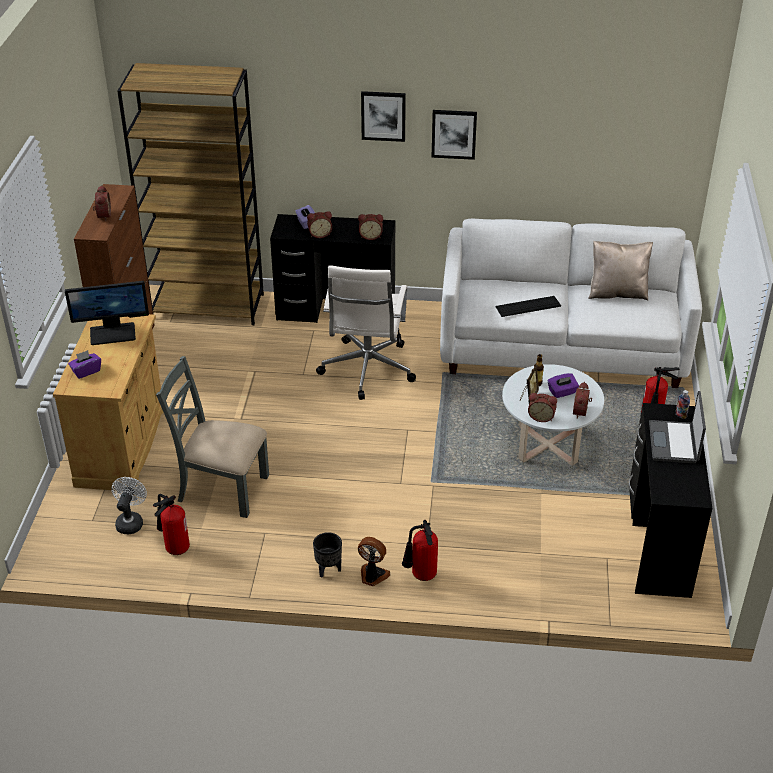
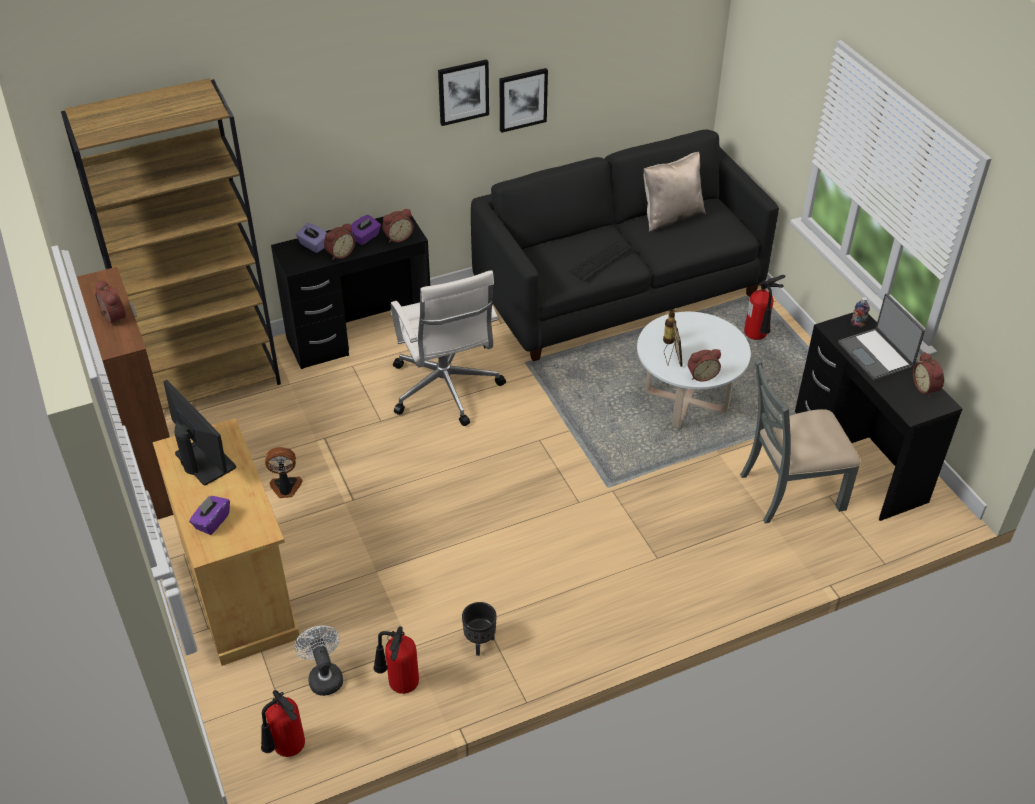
camera: 30 degrees left, 5 degrees up
monitor [65,281,149,345] -> monitor turned 90 degrees counterclockwise [163,380,236,485]
grey chair [156,356,269,518] -> grey chair moved to [740,360,861,524]
black planter [313,532,342,578] -> black planter moved to [462,602,497,656]
fan [358,537,391,586] -> fan moved to [265,447,303,498]
picture [361,91,406,142] -> picture moved to [500,68,548,133]
fire extinguisher [402,520,438,581] -> fire extinguisher moved to [261,690,305,757]
white sofa [440,219,702,388] -> black sofa [471,130,779,362]
purple tissue box [548,373,579,398] -> purple tissue box moved to [350,215,381,245]
alarm clock [573,382,592,419] -> alarm clock moved to [913,352,944,397]

